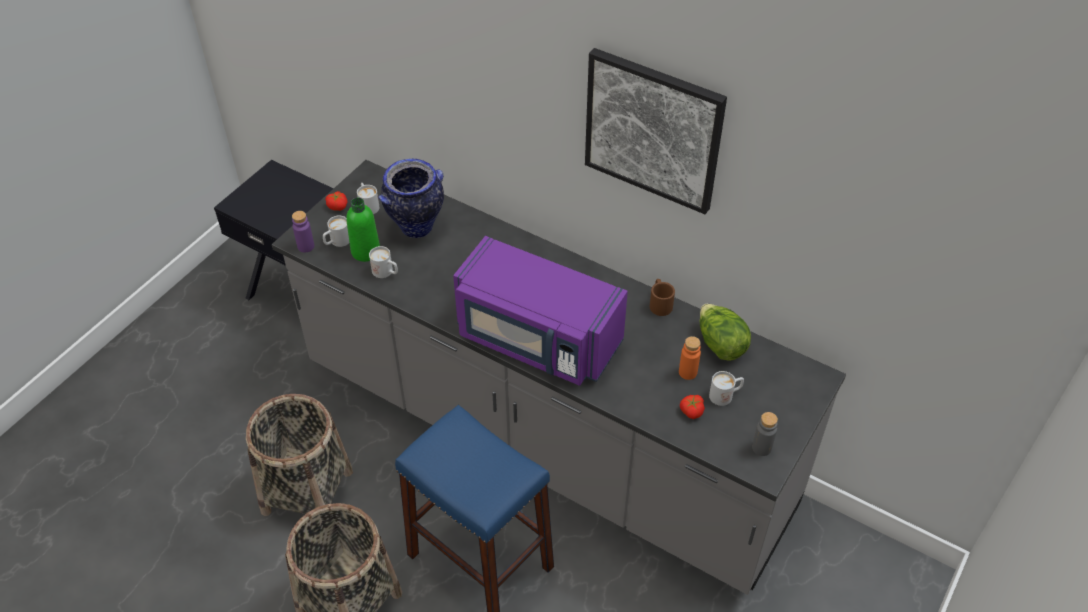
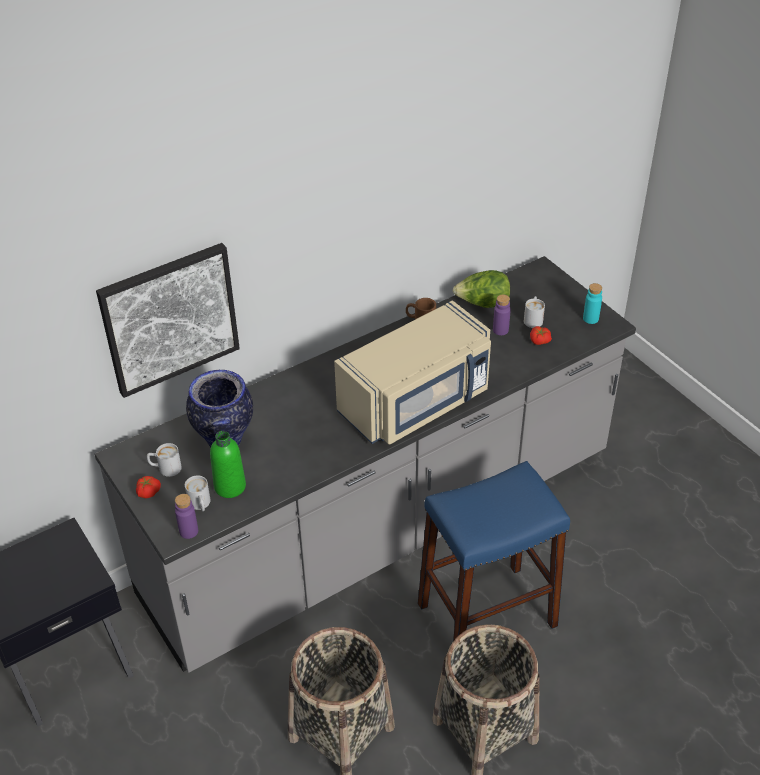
camera: 65 degrees left, 5 degrees down
white mug [369,246,398,278] -> none
purple microwave [453,236,628,386] -> beige microwave [334,300,491,444]
picture [585,48,727,214] -> picture moved to [96,243,240,398]
orange bottle [679,336,701,380] -> purple bottle [493,295,511,335]
grey bottle [752,412,778,456] -> turquoise bottle [583,283,602,324]

